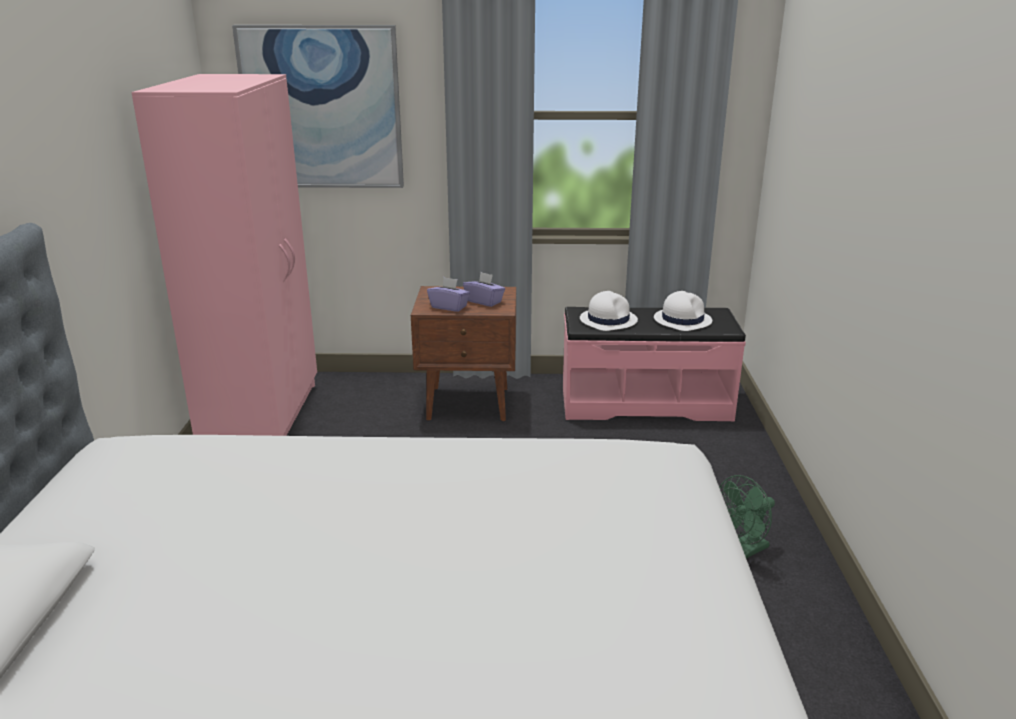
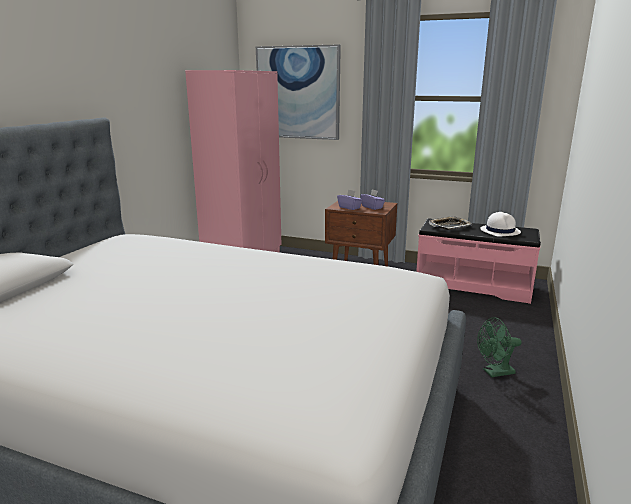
camera: 20 degrees right, 5 degrees down
white hat [580,291,638,331] -> tray [429,216,472,230]

